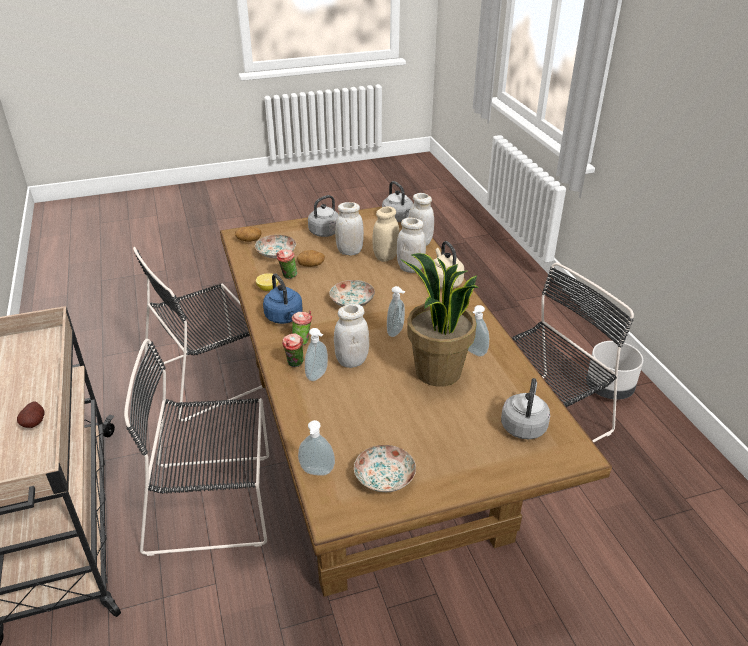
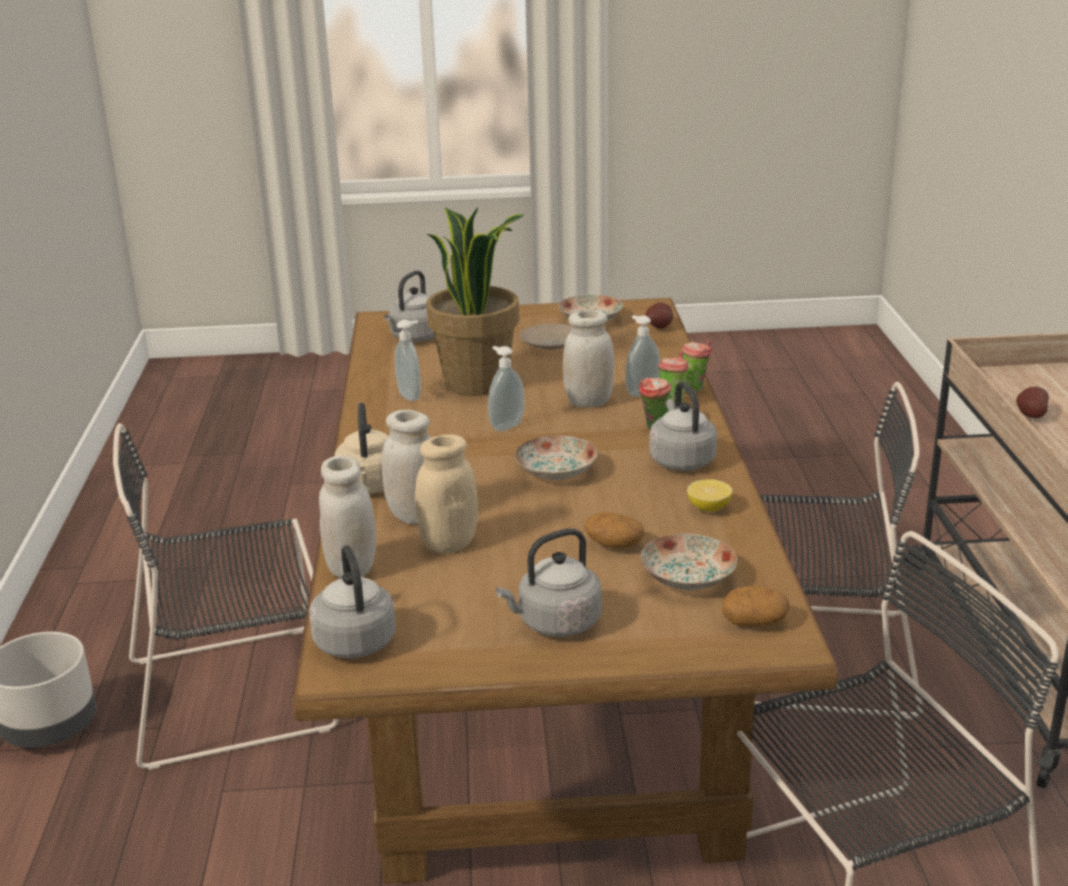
camera: 165 degrees left, 10 degrees down
blue kettle [263,273,302,324] -> grey kettle [649,382,717,471]
cup [276,249,297,279] -> cup moved to [681,340,712,393]
soap dispenser [298,420,335,476] -> potato [646,302,673,329]
white jar [335,202,364,256] -> none
none -> beige plate [520,323,571,350]

